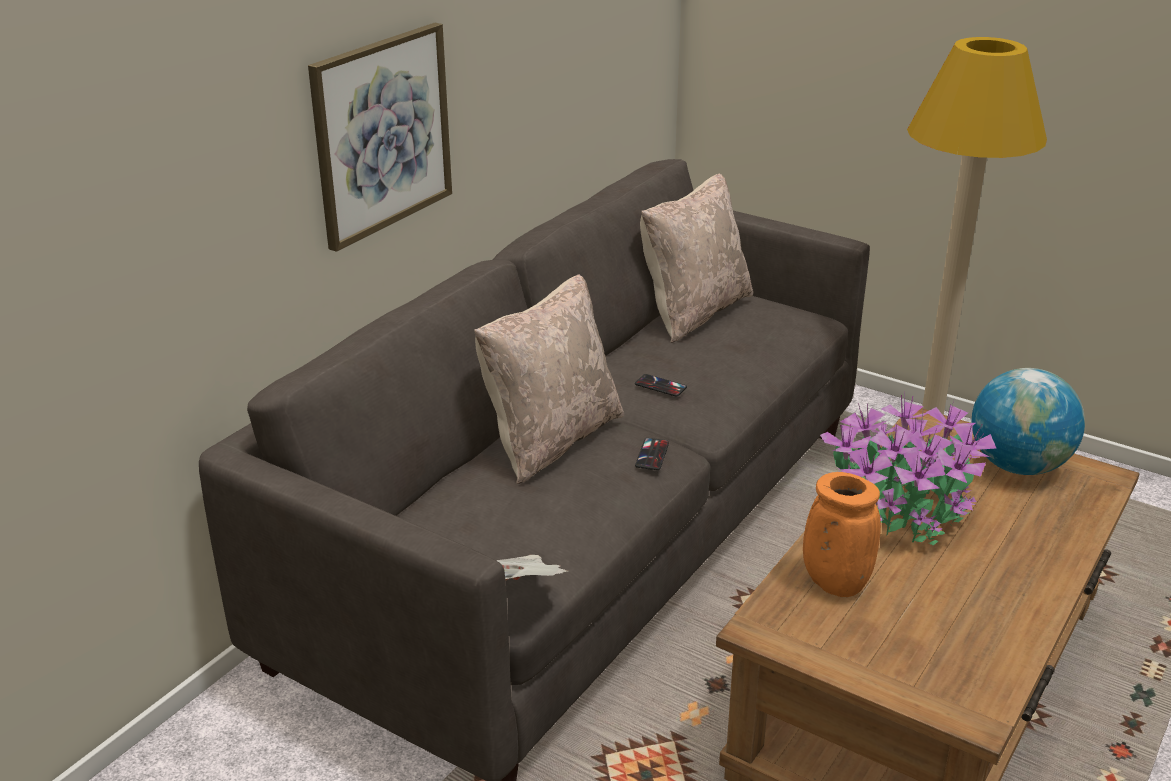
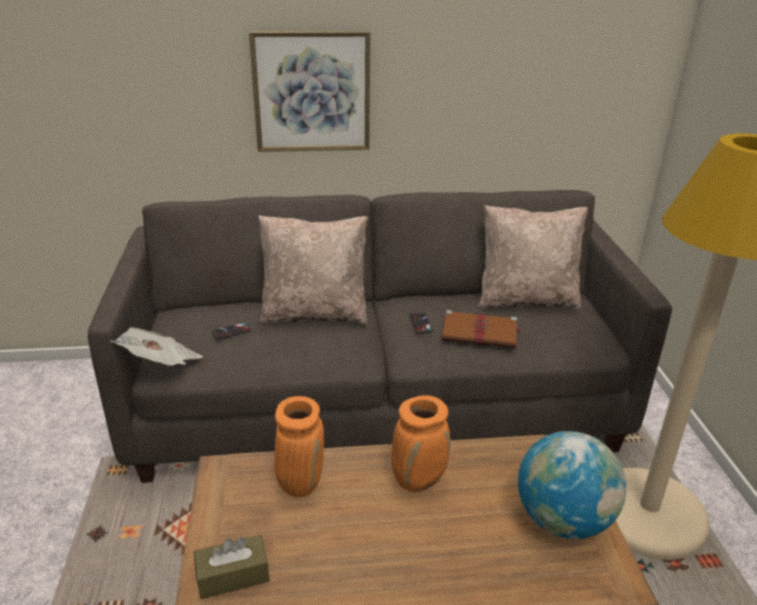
camera: 50 degrees right, 0 degrees up
phone [635,438,669,470] -> phone moved to [212,322,252,339]
potted plant [820,395,996,545] -> orange vase [391,395,450,492]
none -> brown tissue box [194,535,270,599]
none -> brown book [442,310,522,349]

